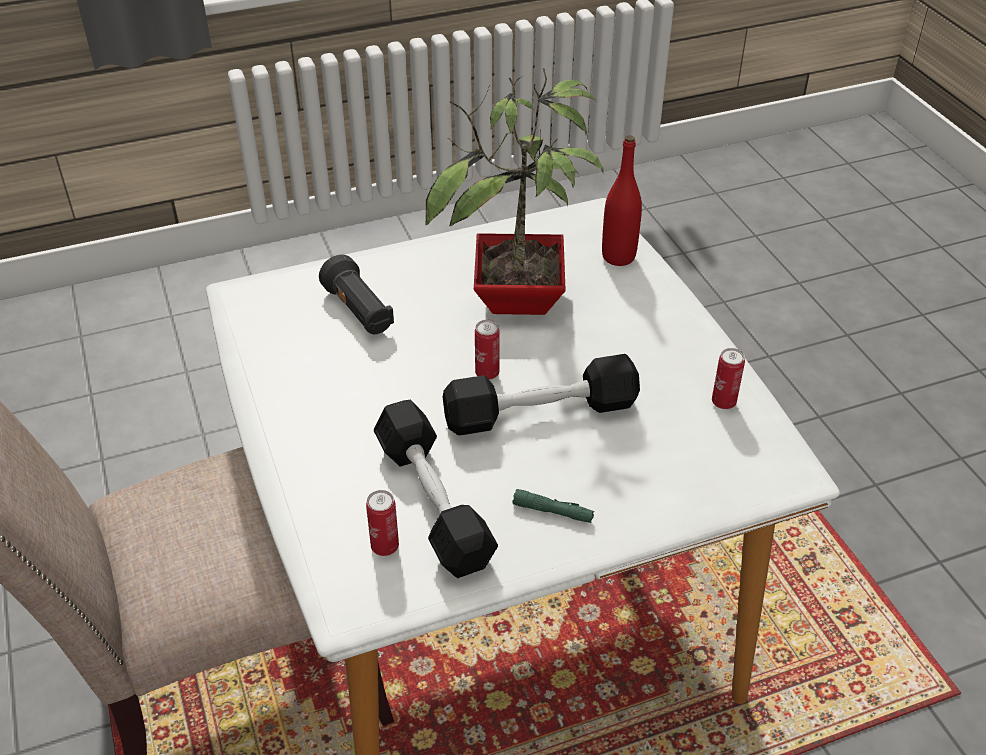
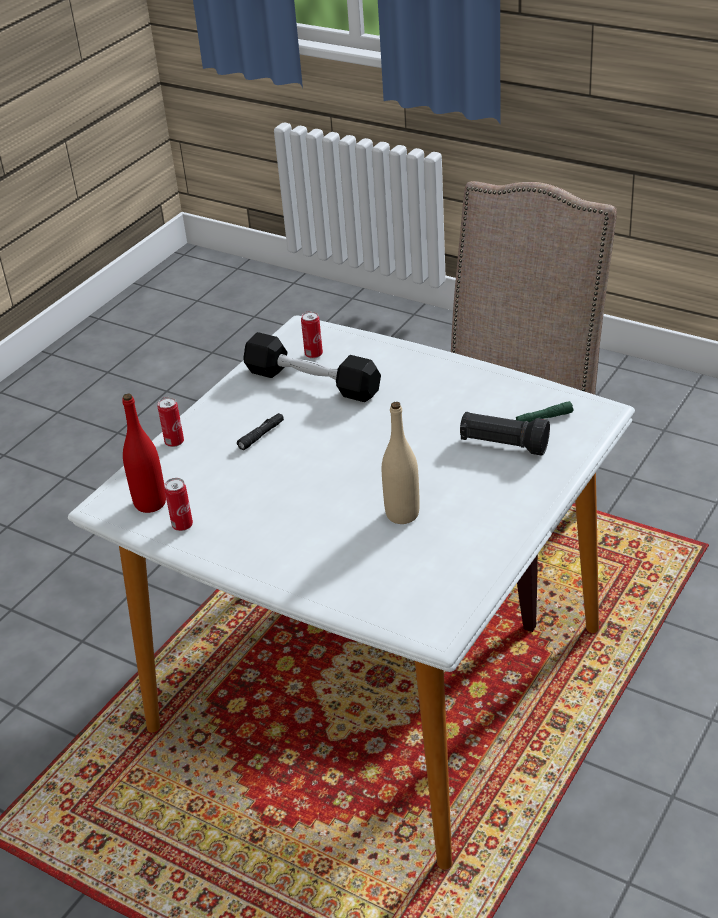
camera: 145 degrees right, 5 degrees down
potted plant [425,68,604,315] -> beige bottle [382,402,420,524]
black dumbbell [443,354,640,435] -> none
can [475,320,500,380] -> can moved to [158,397,184,447]
green flashlight [512,489,594,523] -> green flashlight moved to [516,401,573,422]
red bottle [602,135,642,266] -> red bottle moved to [122,393,166,513]
none -> black flashlight [237,413,284,450]

